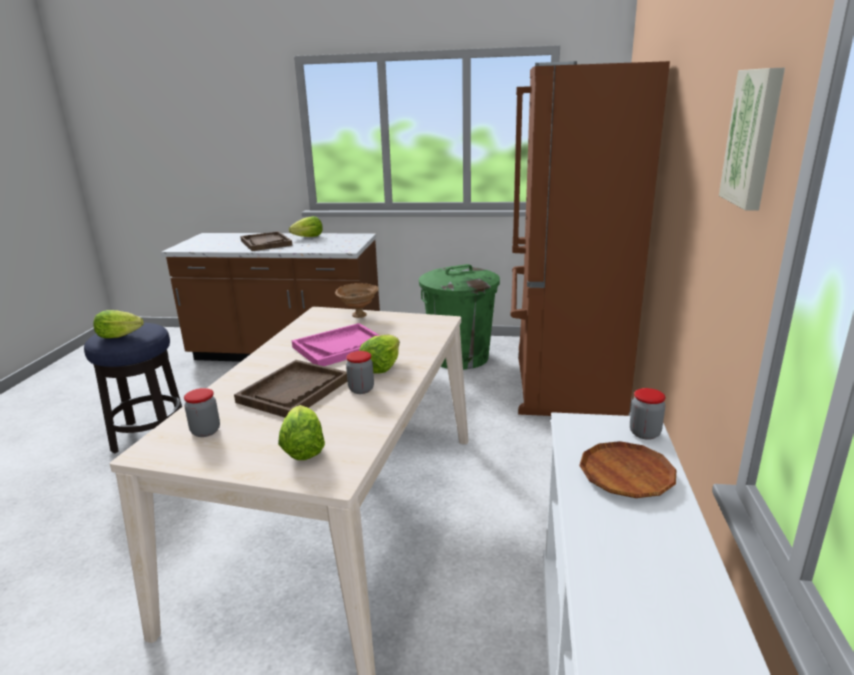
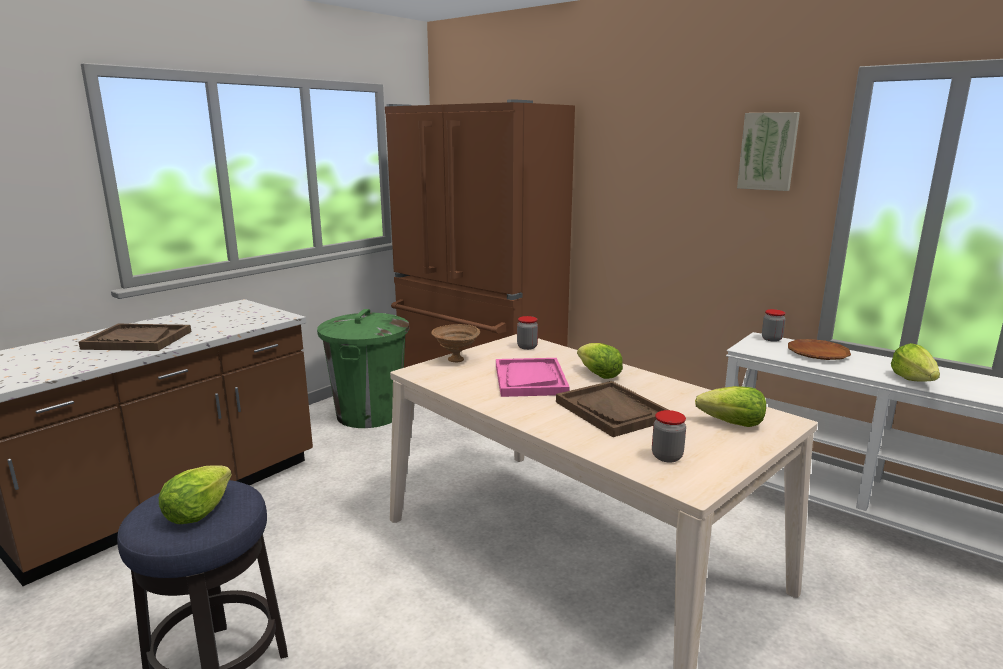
camera: 60 degrees left, 5 degrees down
lettuce [289,216,323,237] -> lettuce moved to [891,343,940,382]
jar [346,351,374,394] -> jar moved to [517,316,538,350]

